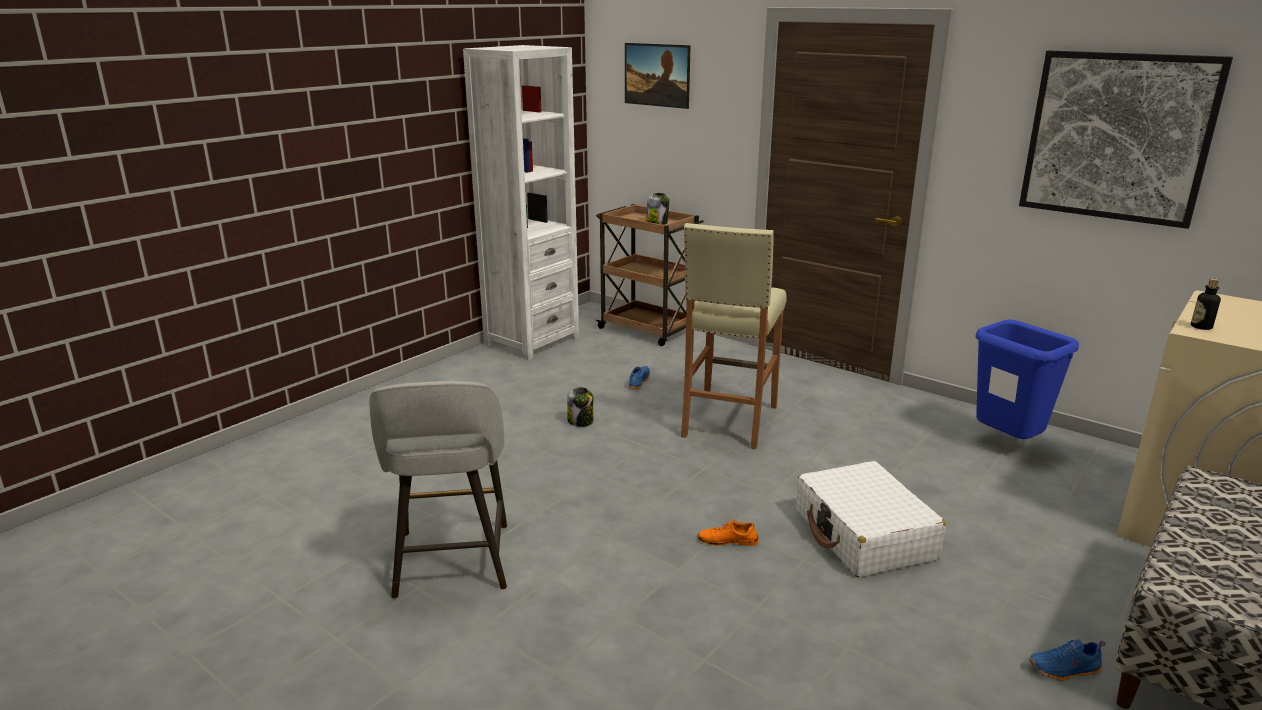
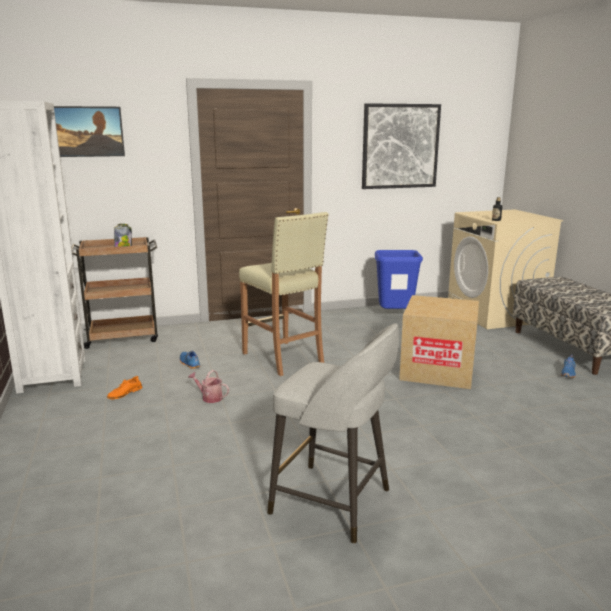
camera: 55 degrees left, 5 degrees down
jar [567,387,594,427] -> watering can [188,370,229,403]
orange shoe [697,520,759,546] -> orange shoe moved to [107,376,142,399]
white suitcase [796,461,946,577] -> cardboard box [399,295,479,389]

